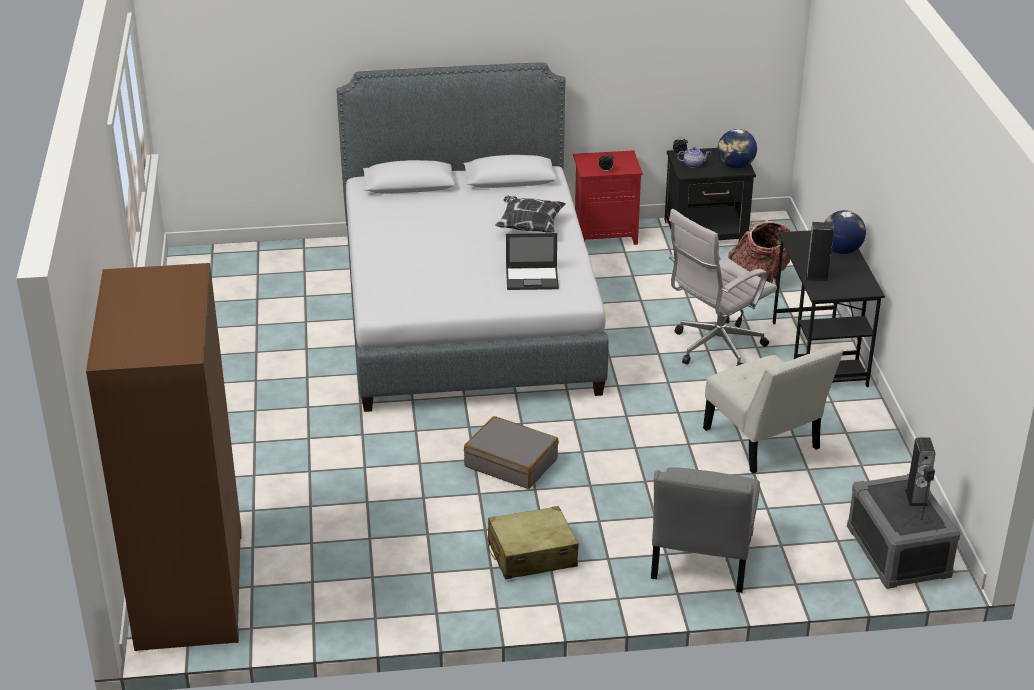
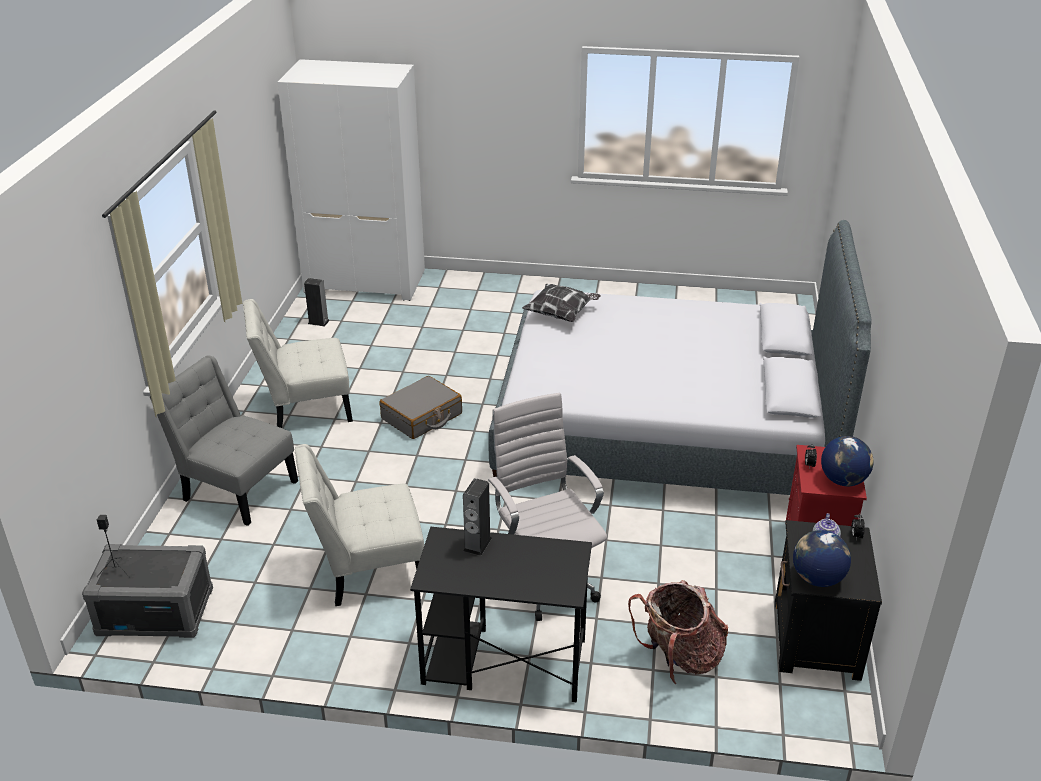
camera: 105 degrees right, 0 degrees up
brown wardrobe [86,263,242,651] -> white wardrobe [278,59,425,301]
beige suitcase [488,506,579,579] -> white chair [243,299,353,428]
pillow [495,195,566,232] -> pillow moved to [522,284,601,322]
laptop [506,233,559,290] -> none
globe [824,210,866,254] -> globe moved to [821,436,874,486]
speaker [905,437,936,507] -> speaker moved to [304,278,330,326]

